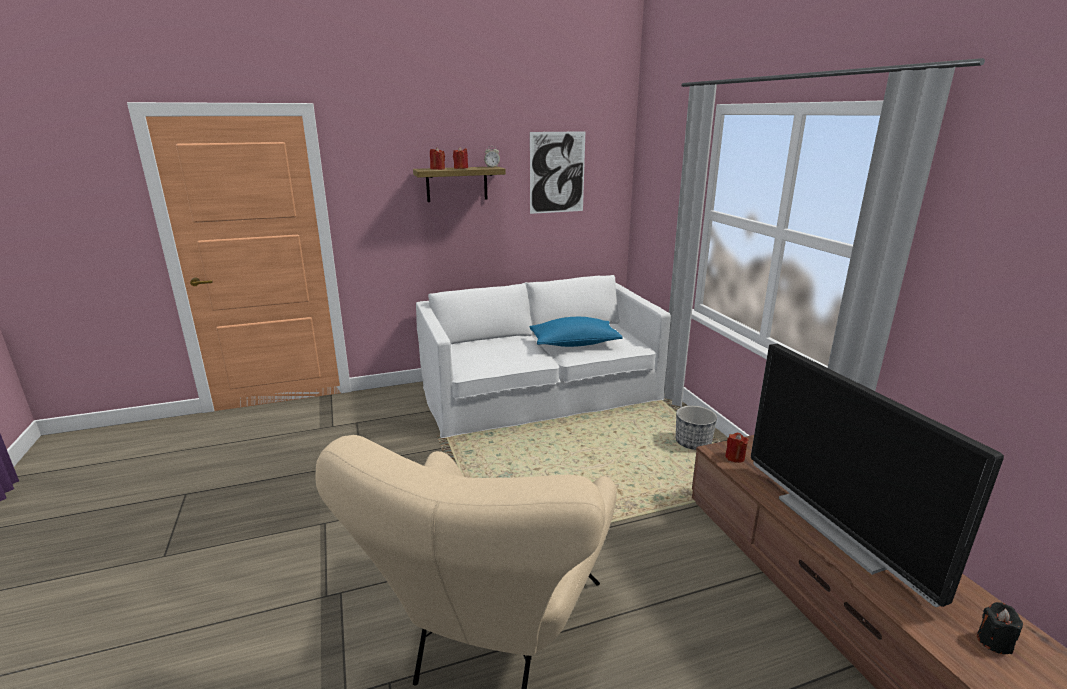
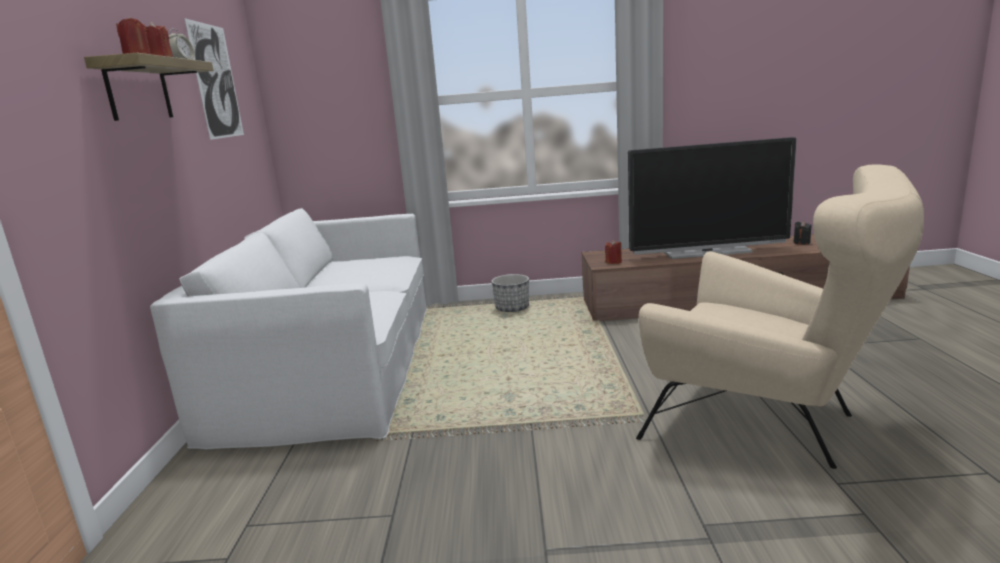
camera: 70 degrees left, 5 degrees down
blue pillow [530,317,622,347] -> none

